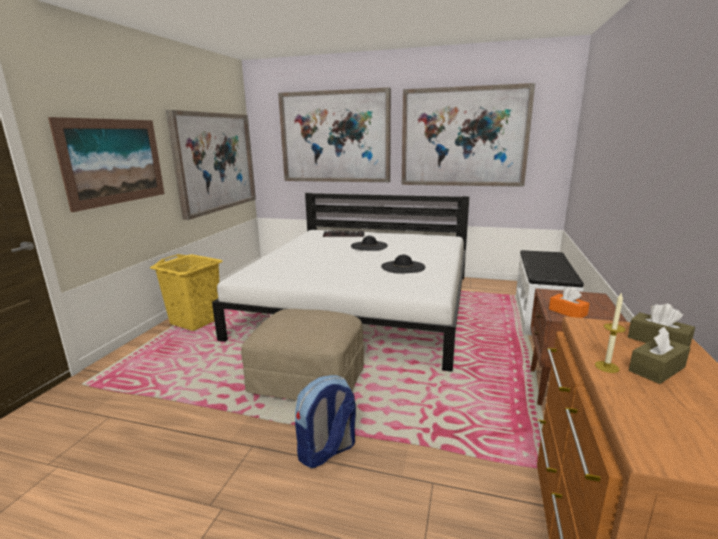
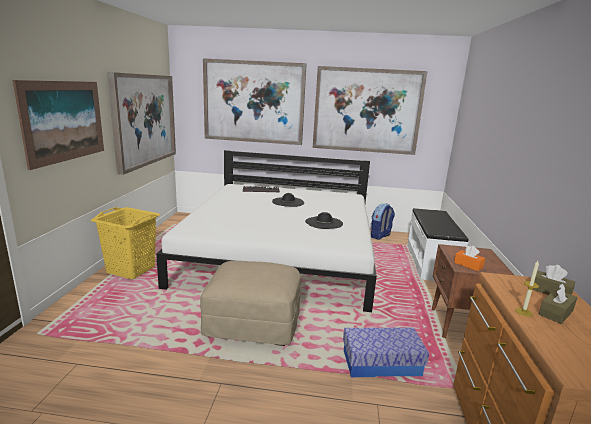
camera: 10 degrees left, 0 degrees up
backpack [295,375,356,468] -> backpack moved to [370,204,395,239]
none -> storage box [343,328,429,377]

